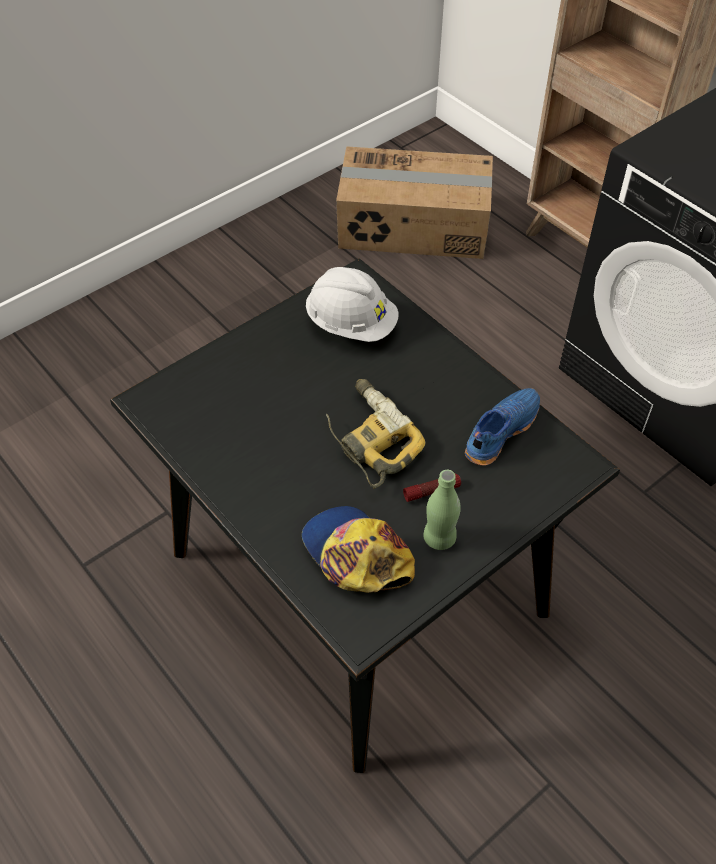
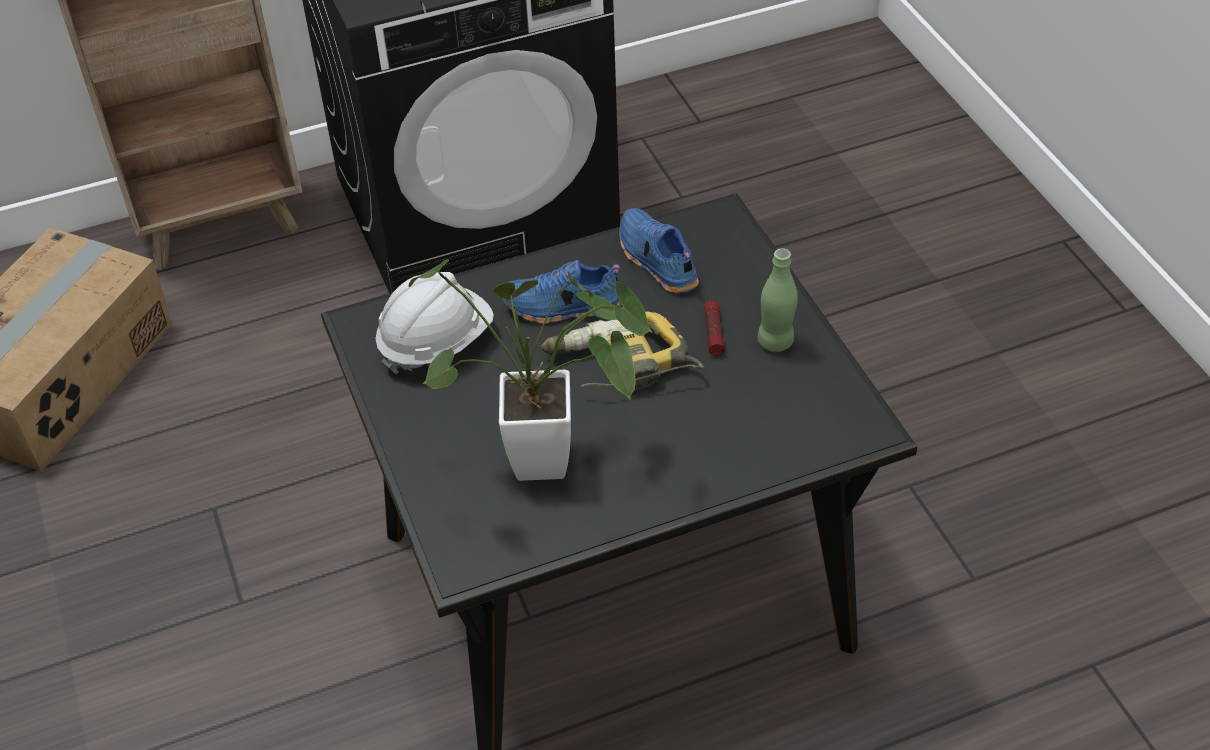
camera: 70 degrees left, 5 degrees down
cap [302,506,415,593] -> none
none -> potted plant [408,259,652,481]
none -> blue shoe [503,260,622,324]

